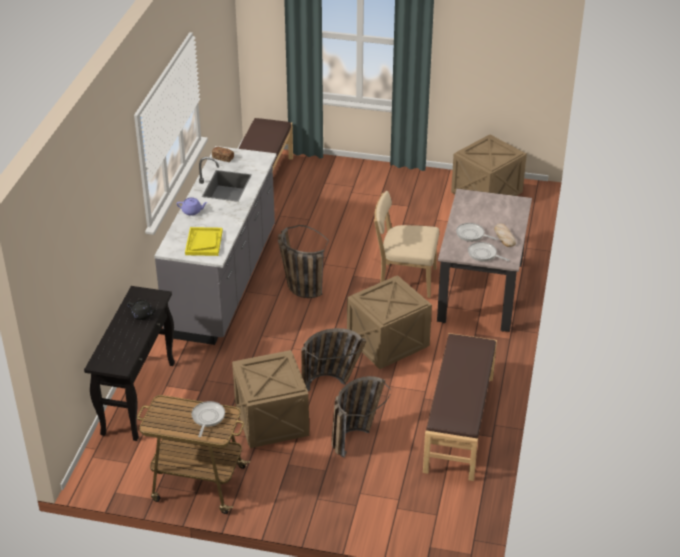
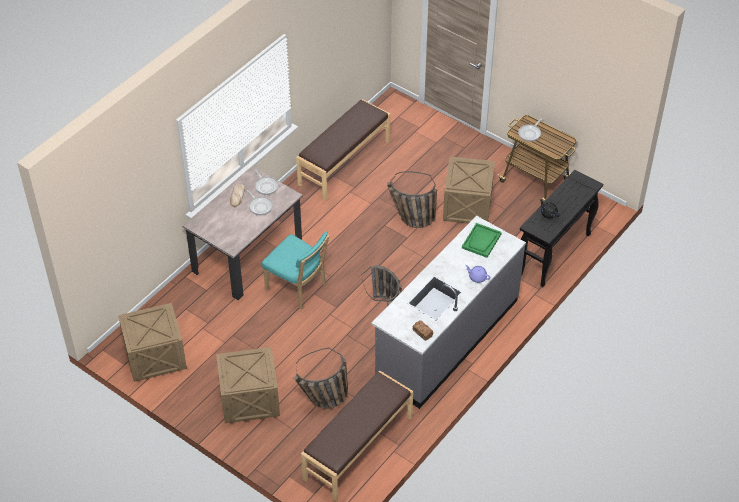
camera: 155 degrees left, 10 degrees up
yellow tray [185,227,223,256] -> green tray [462,223,502,258]
basket [331,376,391,458] -> basket moved to [293,348,348,409]
crate [347,275,432,369] -> crate moved to [216,347,280,423]
beige chair [374,191,439,298] -> turquoise chair [262,231,330,309]

